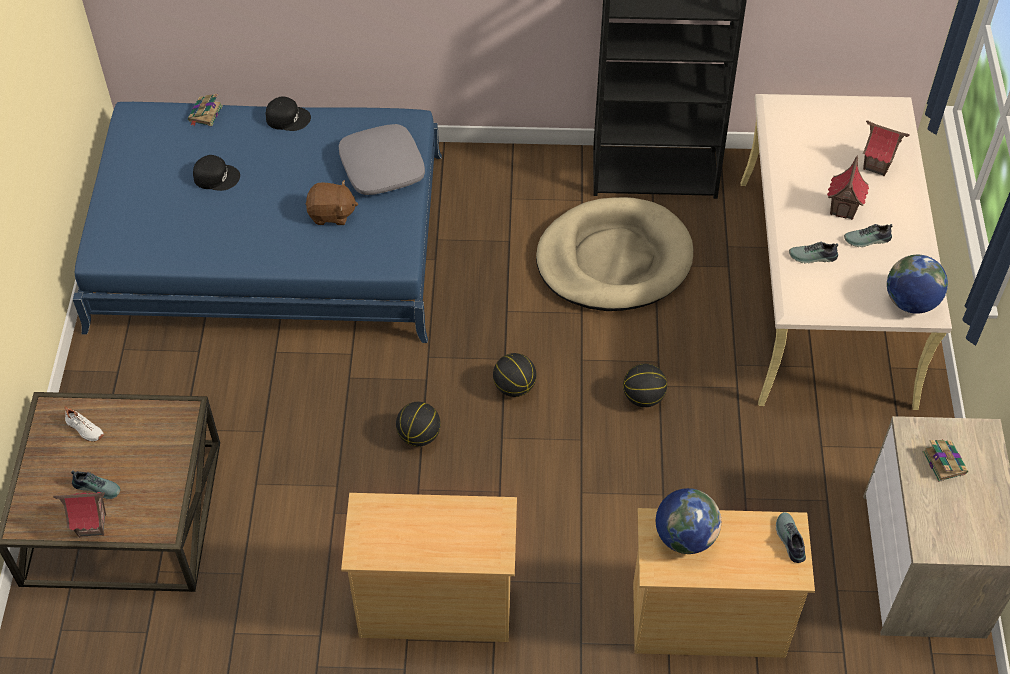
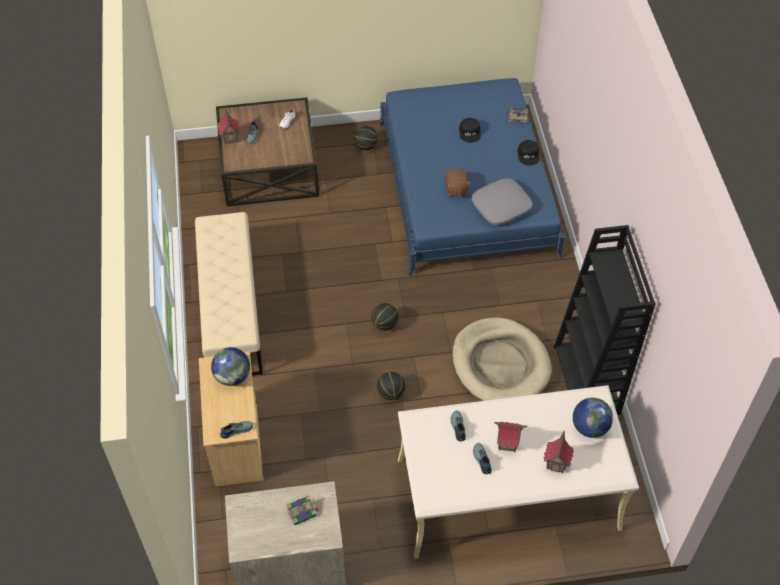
camera: 80 degrees right, 0 degrees up
beige dresser [341,493,517,642] -> beige bench [195,212,263,375]
basketball [396,402,441,447] -> basketball moved to [354,126,378,150]
globe [887,255,948,314] -> globe moved to [573,398,613,438]

